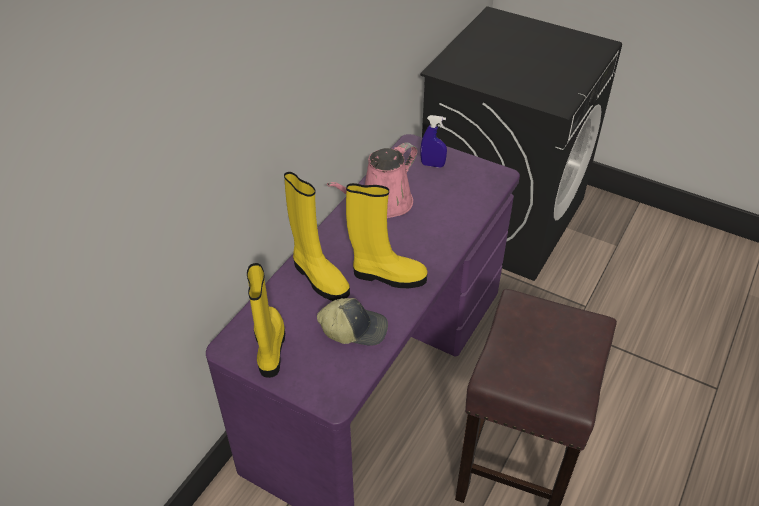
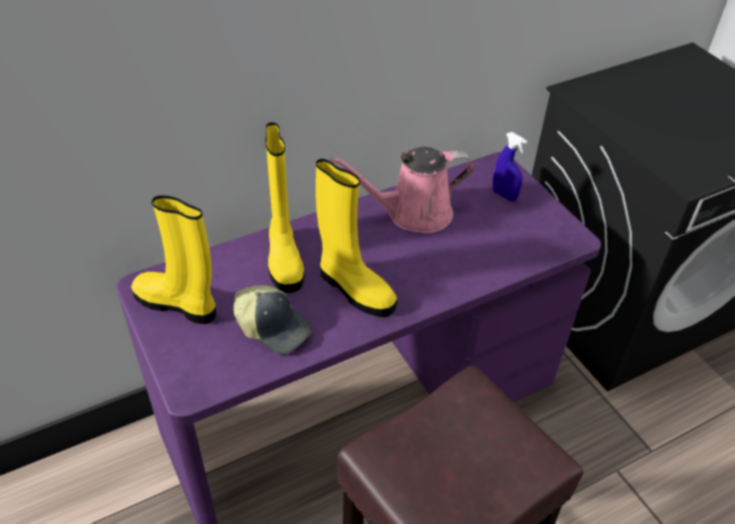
camera: 30 degrees right, 0 degrees up
yellow boot [247,263,285,378] -> yellow boot turned 90 degrees counterclockwise [131,195,216,324]

